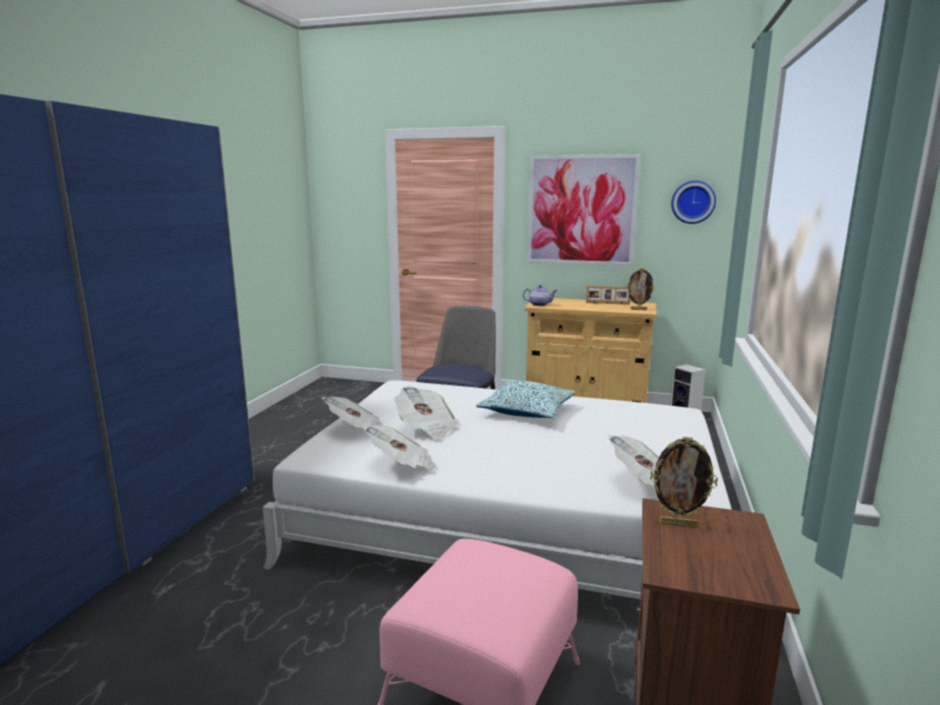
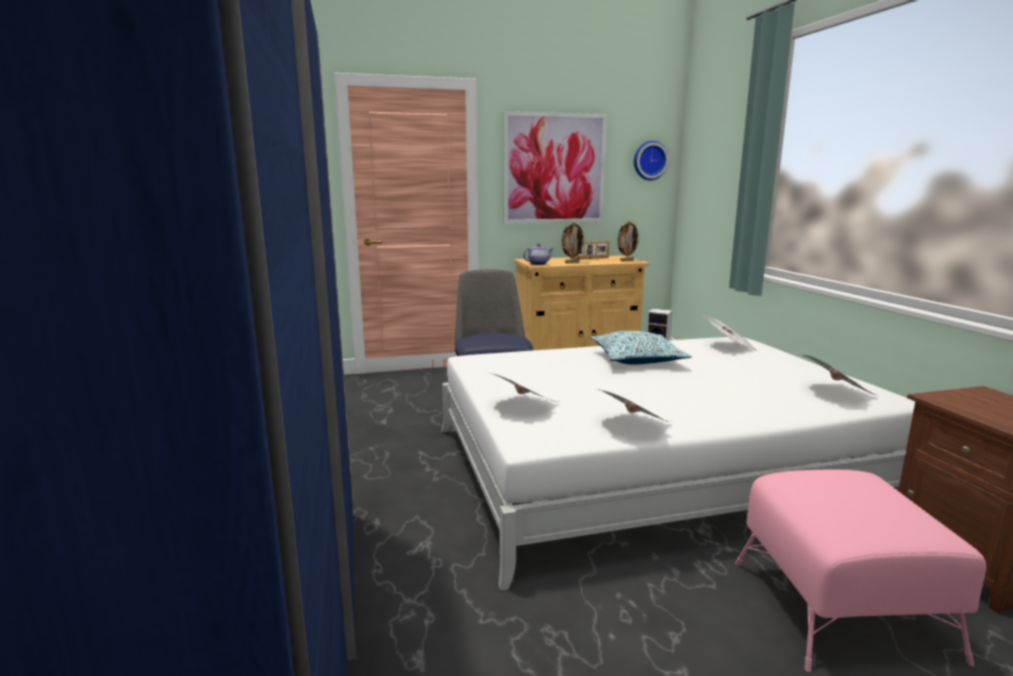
camera: 30 degrees left, 0 degrees up
newspaper [394,386,458,439] -> newspaper moved to [703,315,758,351]
picture frame [650,437,718,528] -> picture frame moved to [561,222,585,263]

